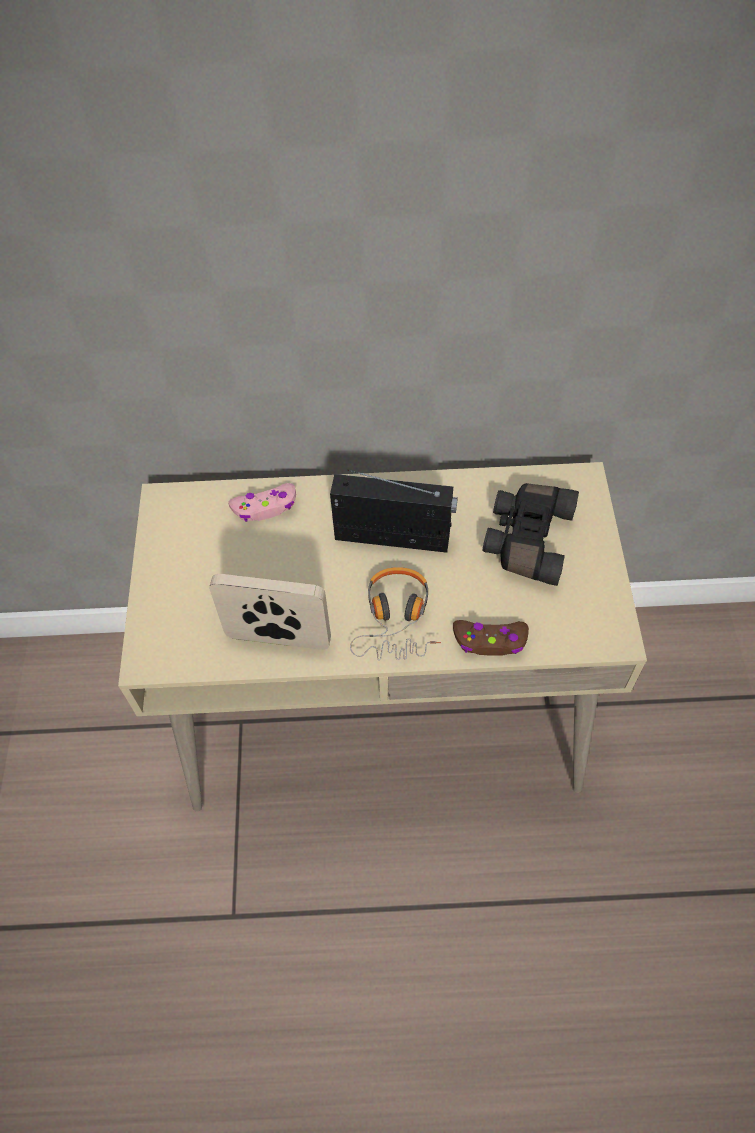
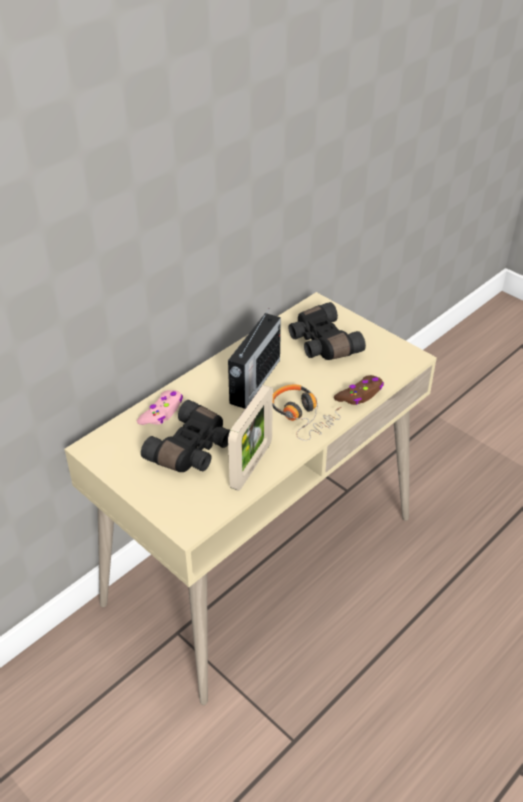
camera: 45 degrees left, 15 degrees down
picture frame [209,574,331,650] -> picture frame turned 150 degrees clockwise [228,385,273,491]
radio [330,470,458,553] -> radio turned 150 degrees clockwise [228,309,281,409]
none -> black binoculars [141,400,230,472]

